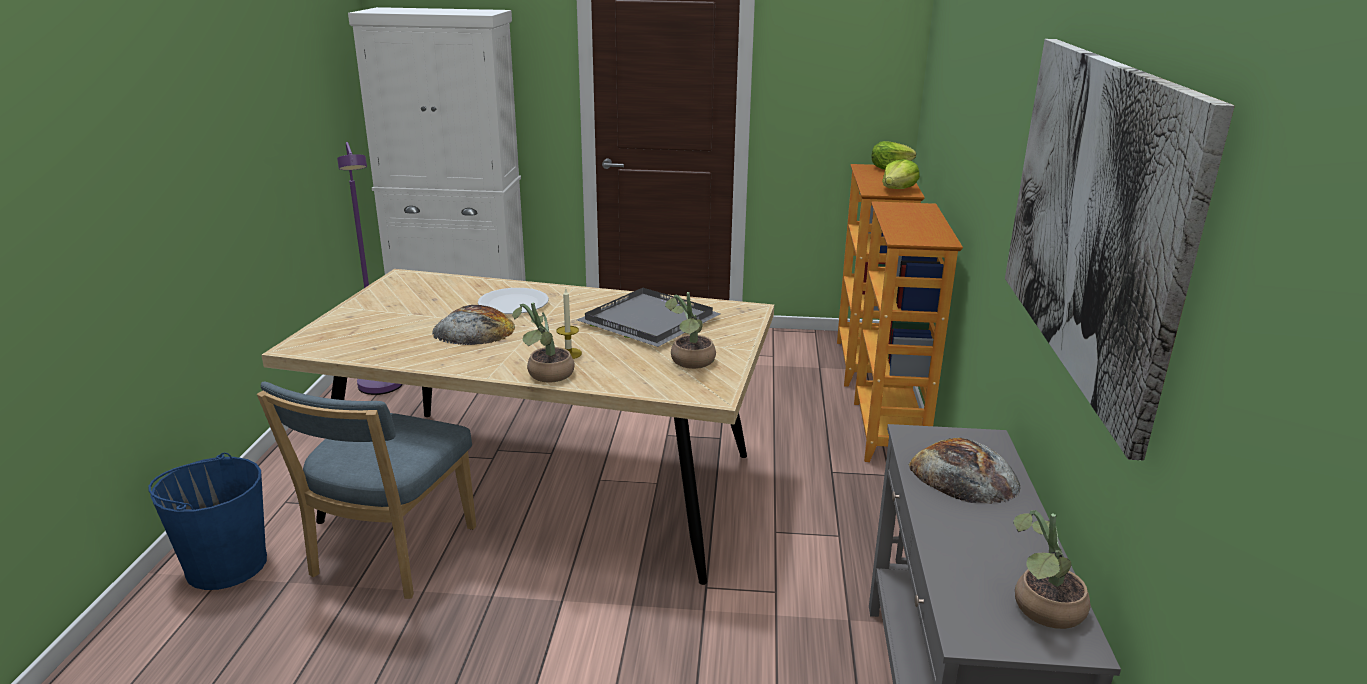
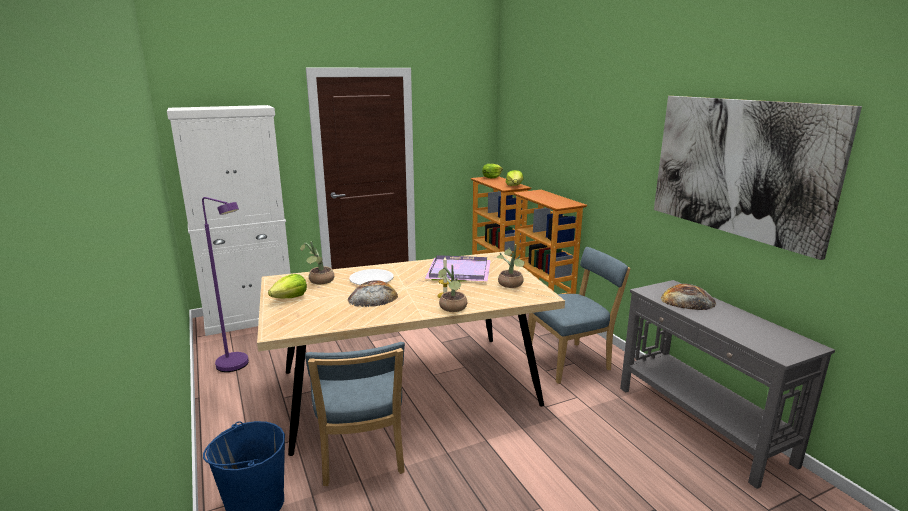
camera: 30 degrees left, 5 degrees down
grey tray [577,288,721,347] -> purple tray [425,255,491,281]
potted plant [1013,510,1091,629] -> potted plant moved to [300,241,334,284]
none -> lettuce [268,274,307,299]
none -> blue chair [526,247,631,384]

